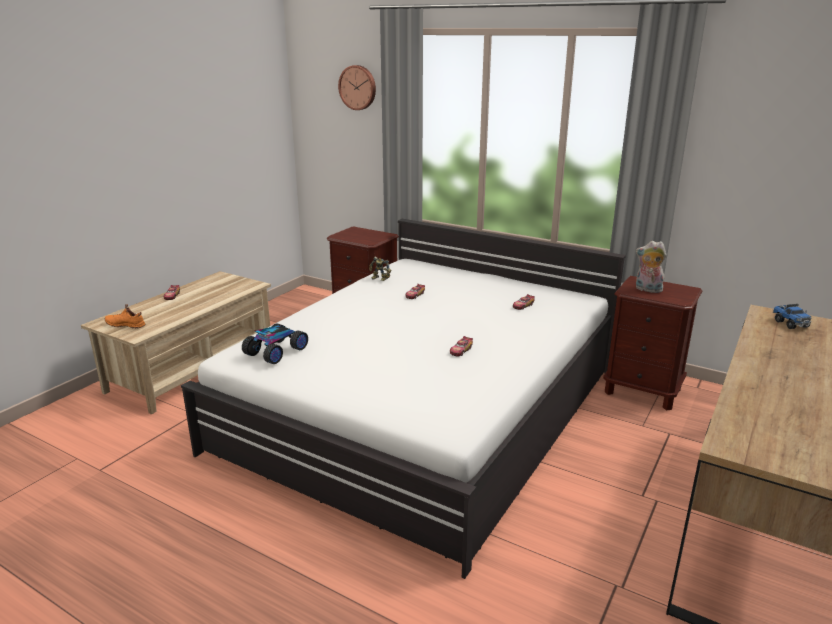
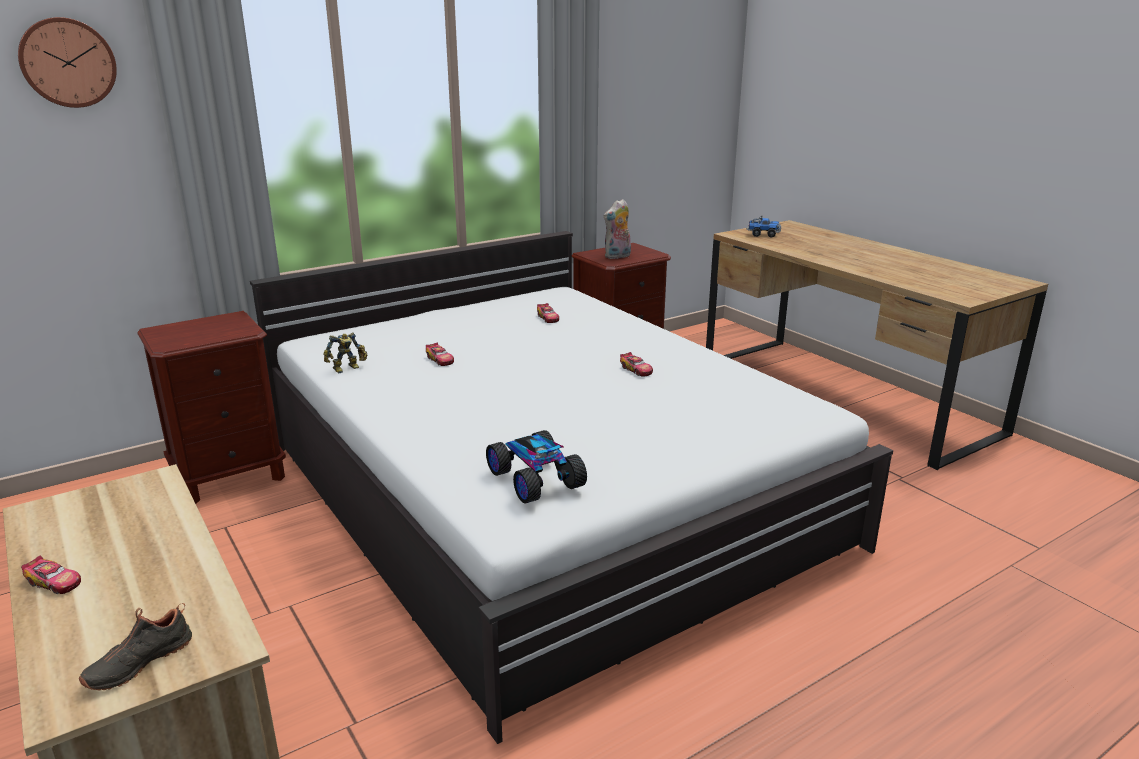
camera: 65 degrees left, 0 degrees up
orange shoe [105,304,145,329] -> black shoe [79,603,192,690]

